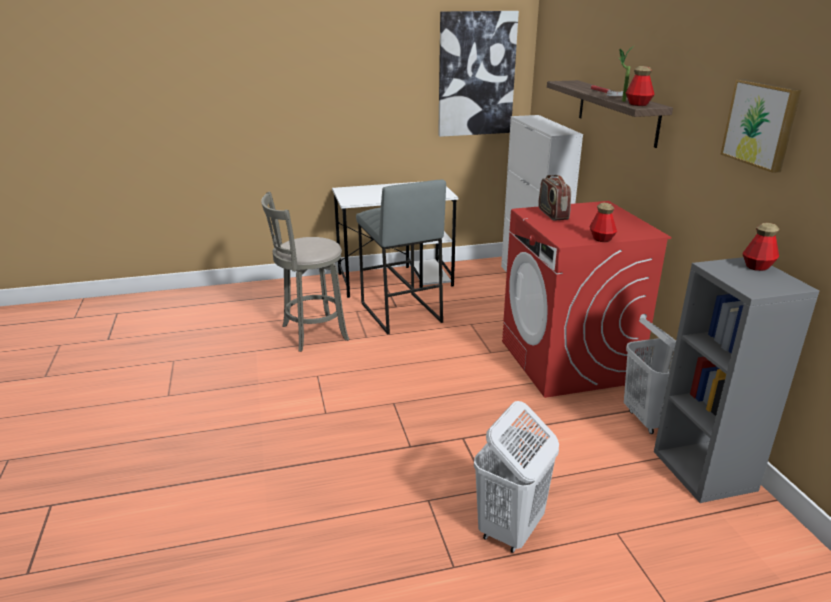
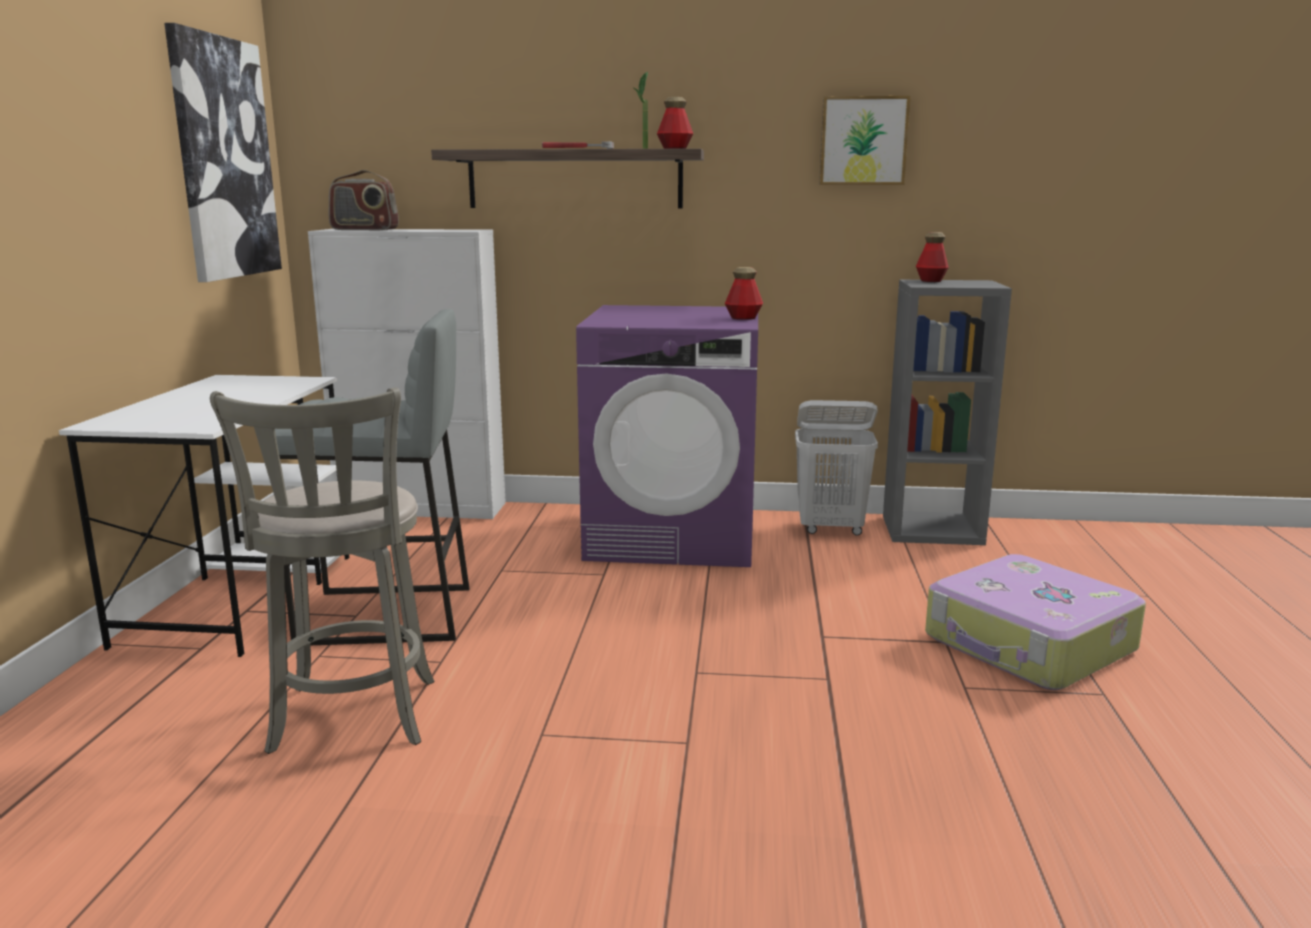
camera: 70 degrees left, 10 degrees down
white laundry basket [474,401,559,553] -> suitcase [925,554,1146,690]
red washing machine [502,201,671,398] -> purple washing machine [576,305,758,567]
radio [538,175,571,221] -> radio moved to [329,170,399,230]

